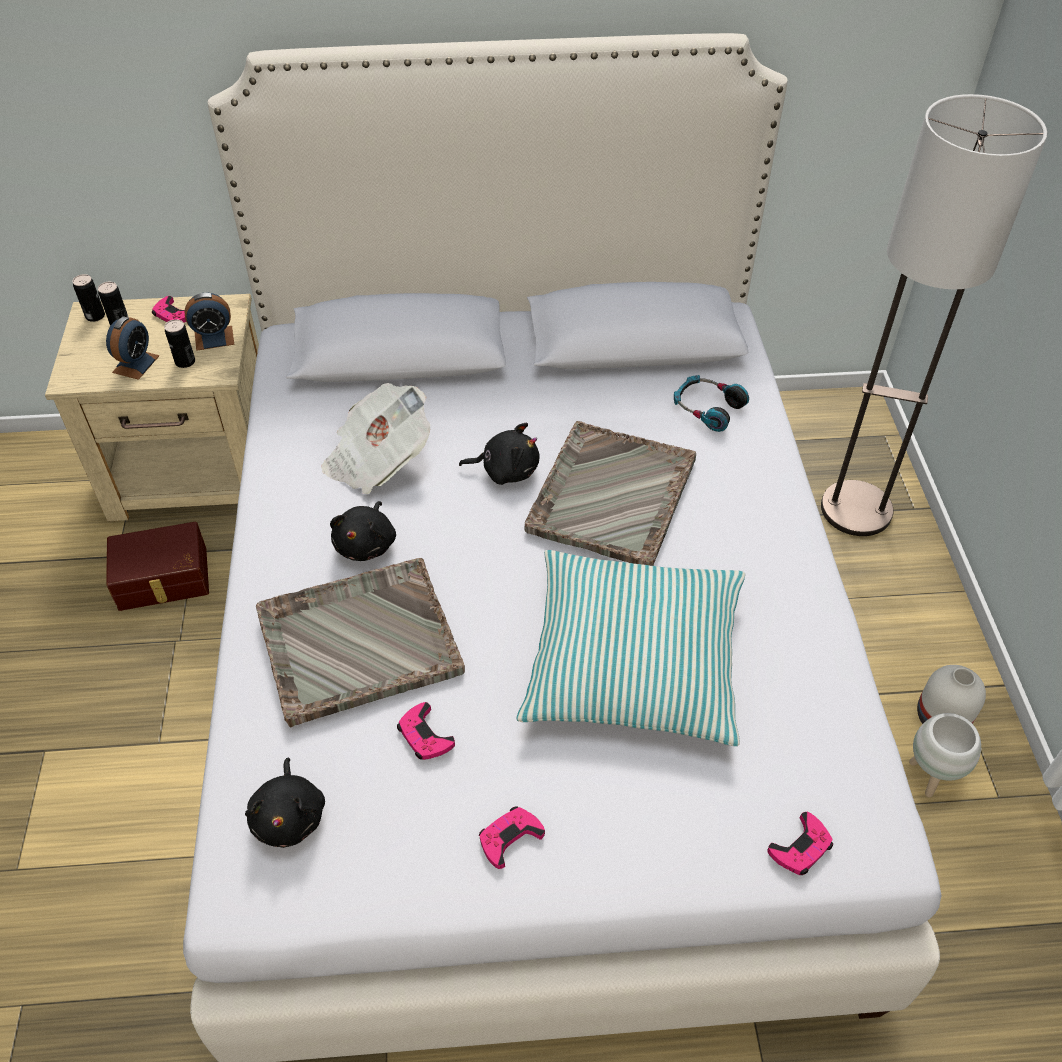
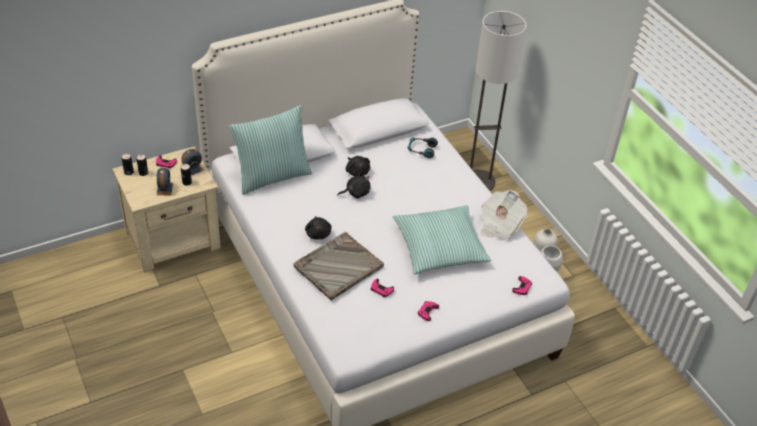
camera: 25 degrees left, 5 degrees down
brown storage box [106,522,209,611] -> none
black plush toy [245,758,325,848] -> black plush toy moved to [346,156,370,176]
newspaper [321,383,430,494] -> newspaper moved to [480,190,528,239]
grey tray [524,421,696,566] -> none
none -> pillow [230,105,312,195]

